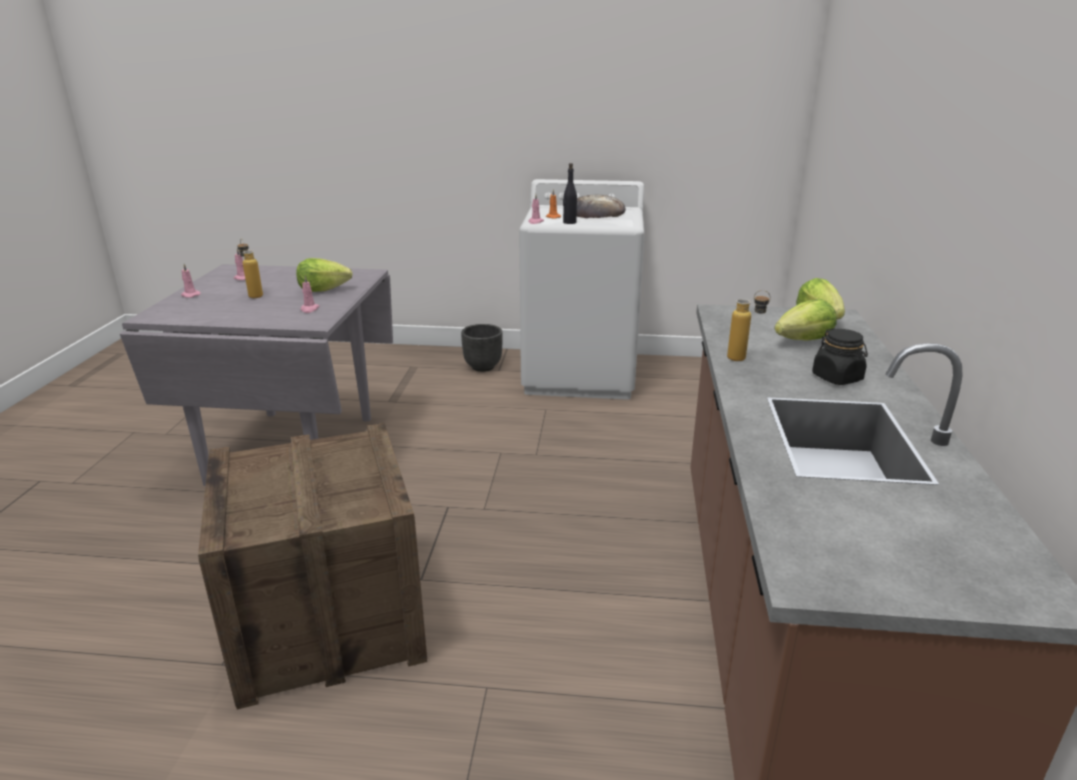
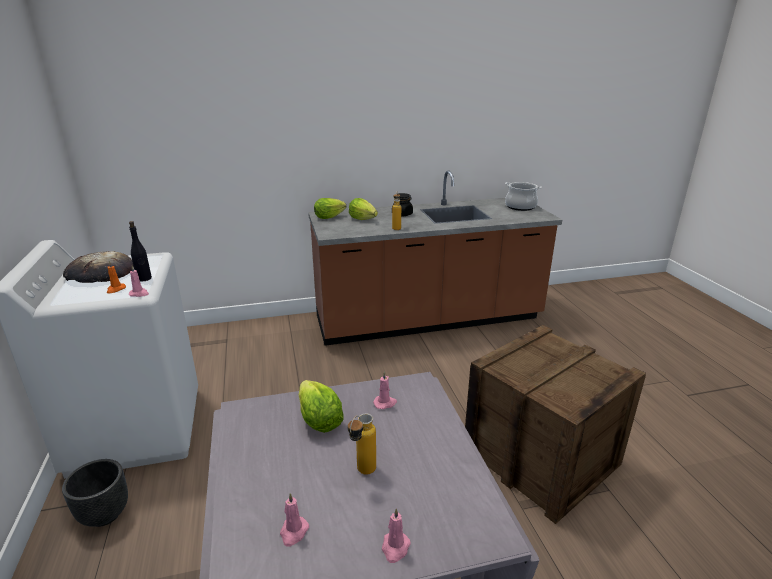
camera: 110 degrees left, 0 degrees up
none -> cooking pot [505,182,542,211]

